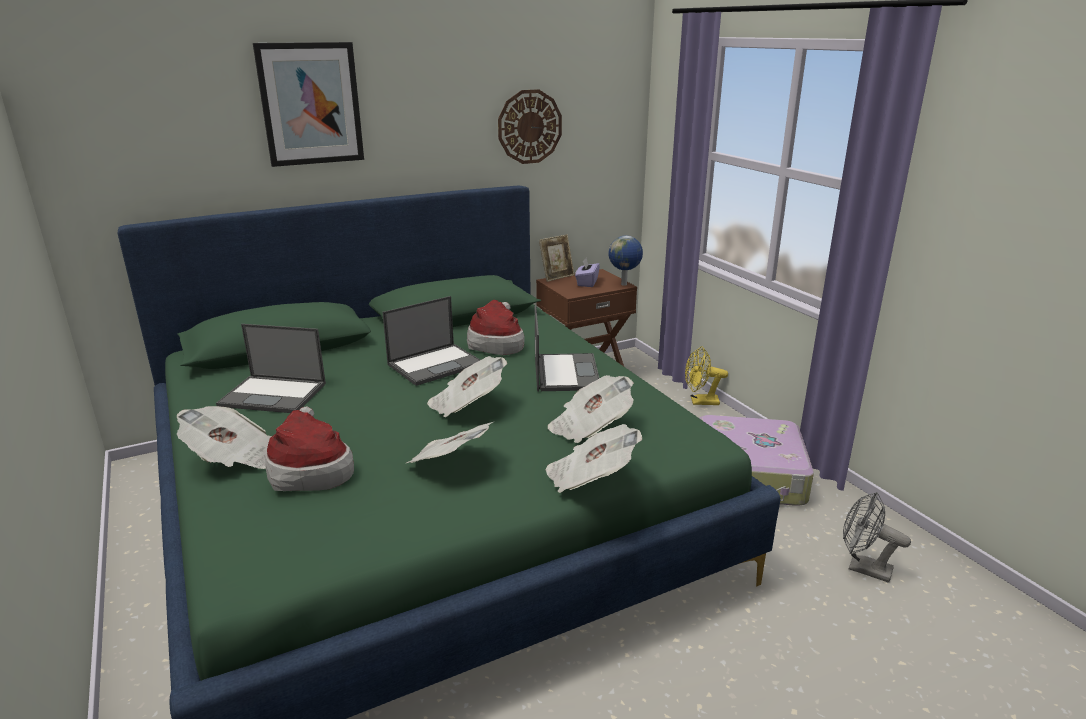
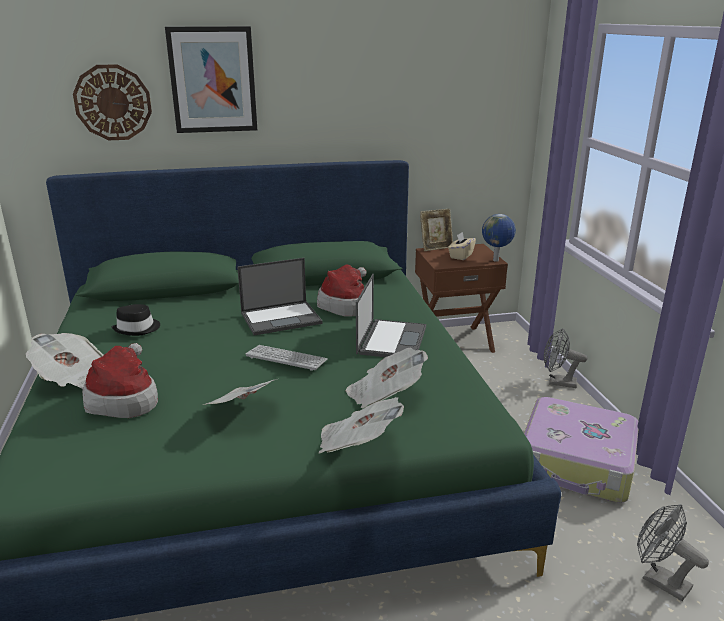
camera: 15 degrees right, 0 degrees up
laptop [216,324,326,413] -> black hat [111,304,160,336]
newspaper [427,356,507,417] -> keyboard [246,345,328,371]
wall clock [498,89,562,164] -> wall clock moved to [73,64,152,140]
purple tissue box [575,258,600,287] -> beige tissue box [448,232,476,260]
yellow fan [685,347,728,405] -> grey fan [544,329,587,388]

